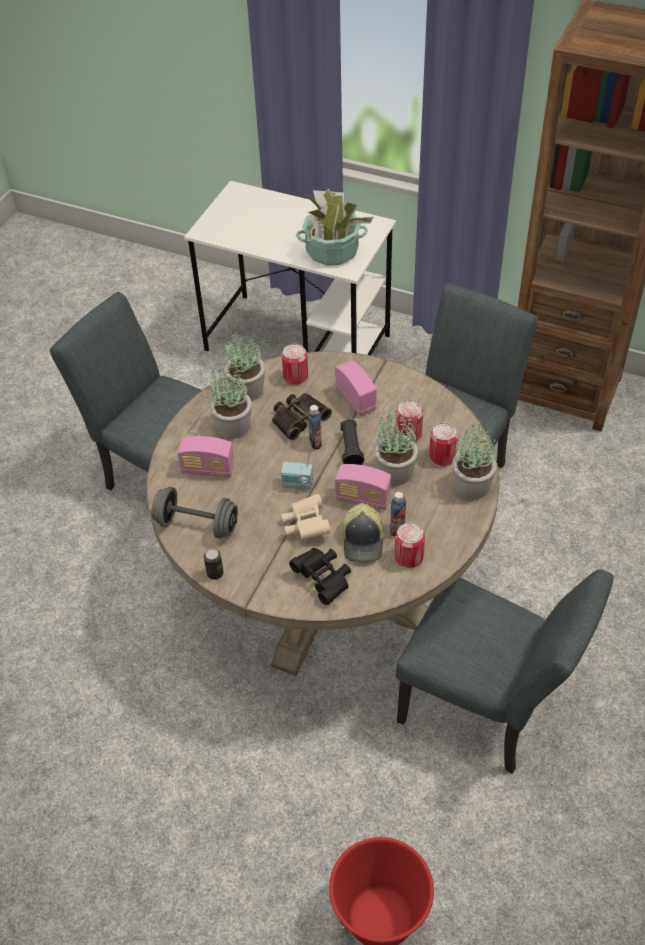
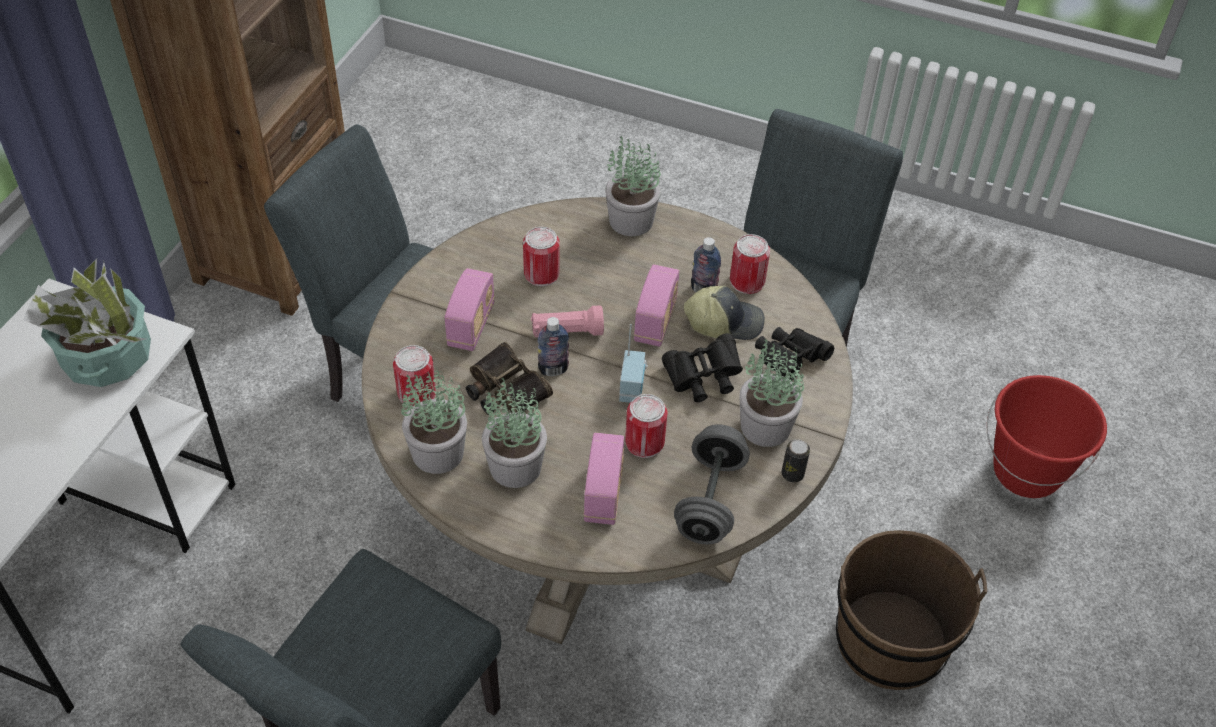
camera: 95 degrees left, 0 degrees up
beige binoculars [281,494,331,540] -> black binoculars [662,333,743,402]
radio [335,360,377,416] -> radio turned 135 degrees clockwise [445,268,495,351]
black flashlight [340,419,364,465] -> pink flashlight [531,305,604,337]
potted plant [374,411,418,485] -> potted plant moved to [740,339,804,447]
can [429,422,458,467] -> can moved to [625,394,667,458]
none -> brown bucket [836,530,987,690]

